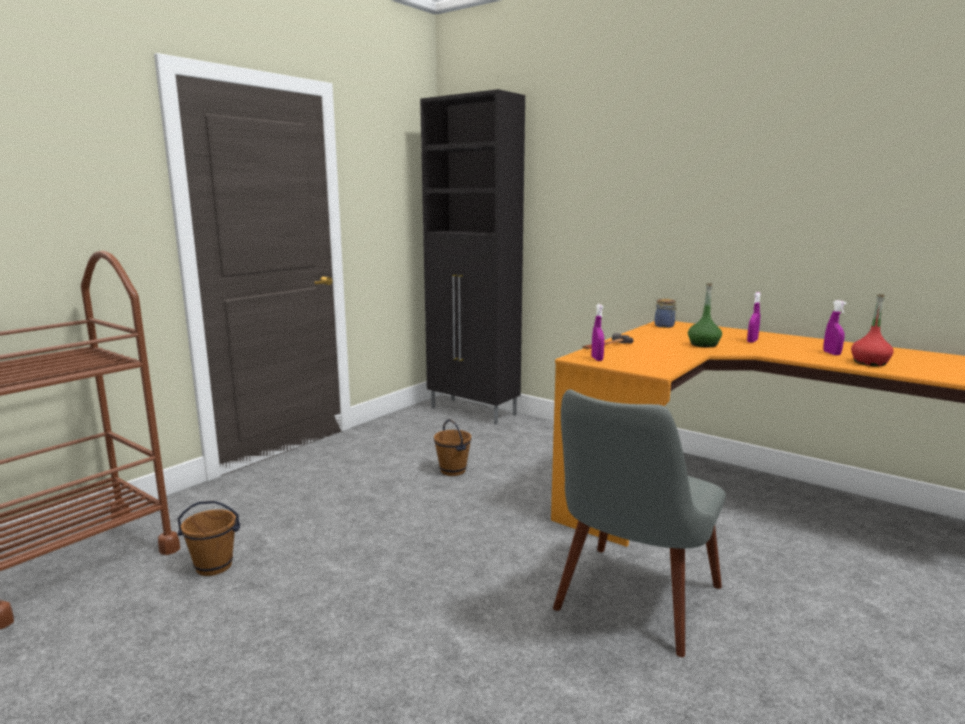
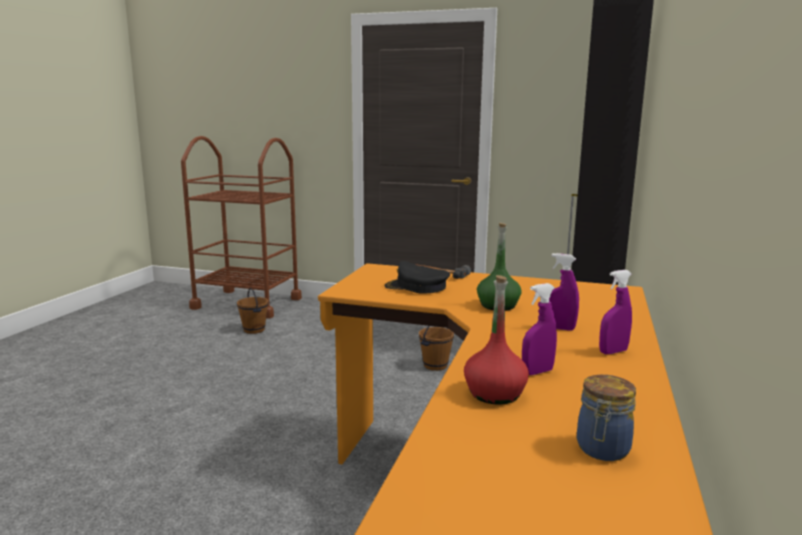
camera: 70 degrees right, 0 degrees up
grey chair [553,389,726,657] -> none
purple spray bottle [592,304,604,361] -> purple spray bottle moved to [599,270,632,354]
jar [654,299,677,328] -> jar moved to [577,375,636,461]
none -> black cap [384,261,450,293]

